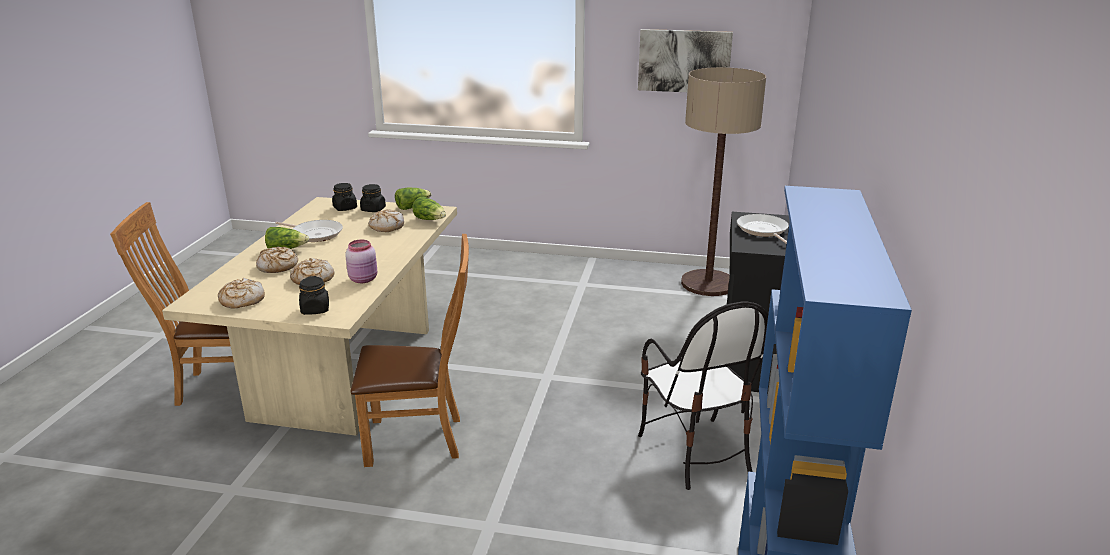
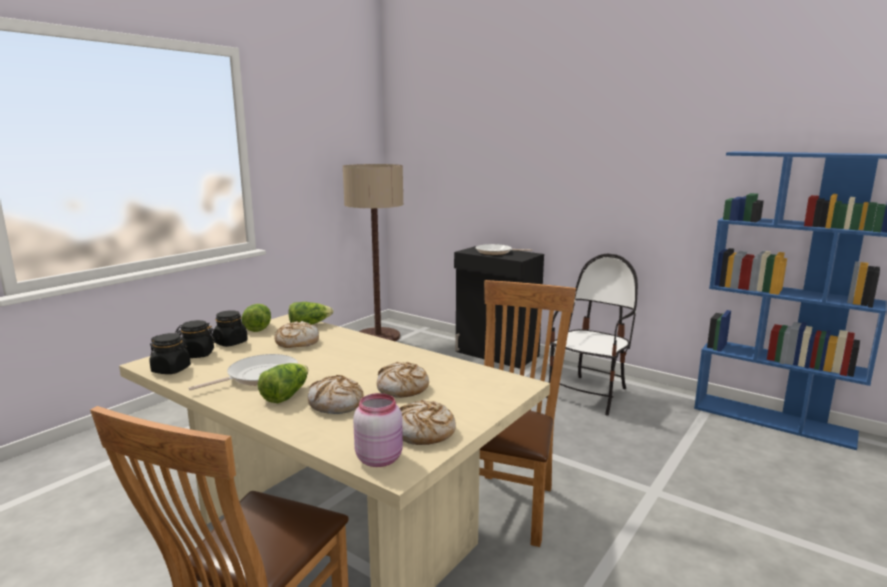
camera: 65 degrees left, 10 degrees down
black jar [299,276,329,315] -> black jar moved to [150,333,191,374]
pink jar [345,240,377,283] -> pink jar moved to [353,393,403,467]
picture [638,29,733,92] -> none
chair [638,301,768,490] -> chair turned 60 degrees counterclockwise [546,254,638,416]

